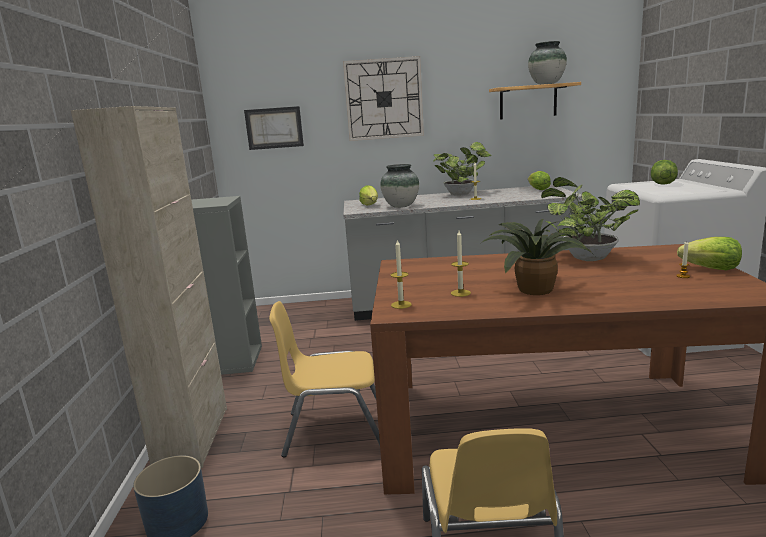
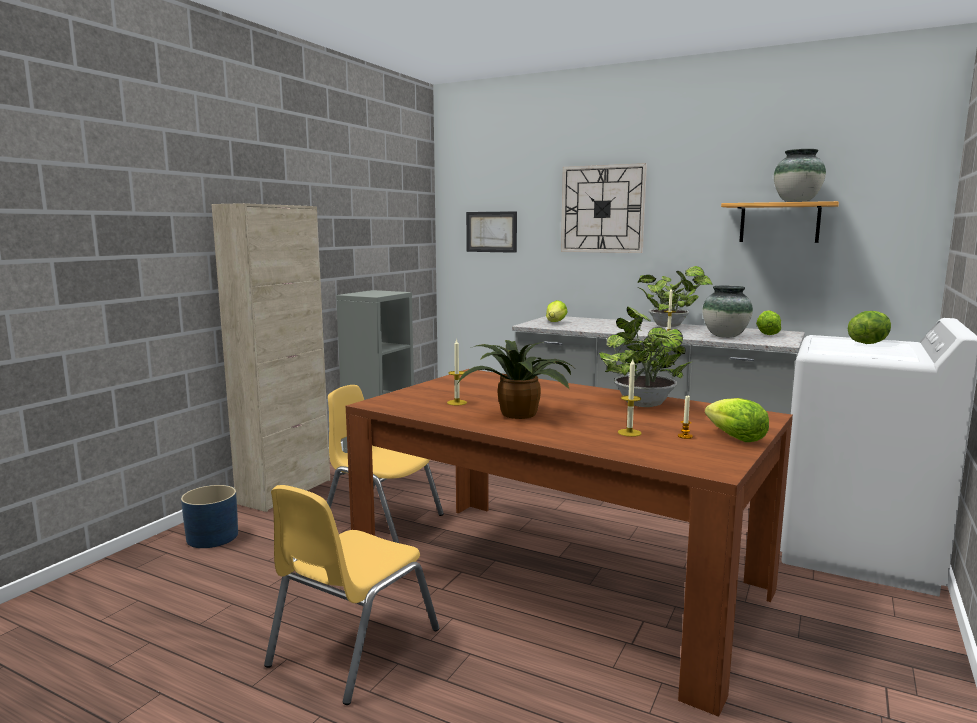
camera: 30 degrees right, 5 degrees down
vase [380,164,419,208] -> vase moved to [702,285,753,338]
candle [390,240,412,309] -> candle moved to [618,359,641,437]

